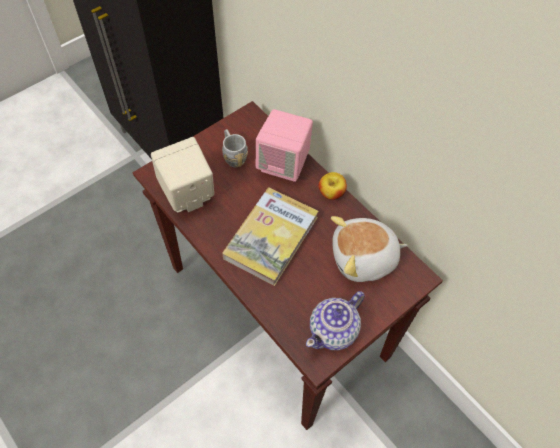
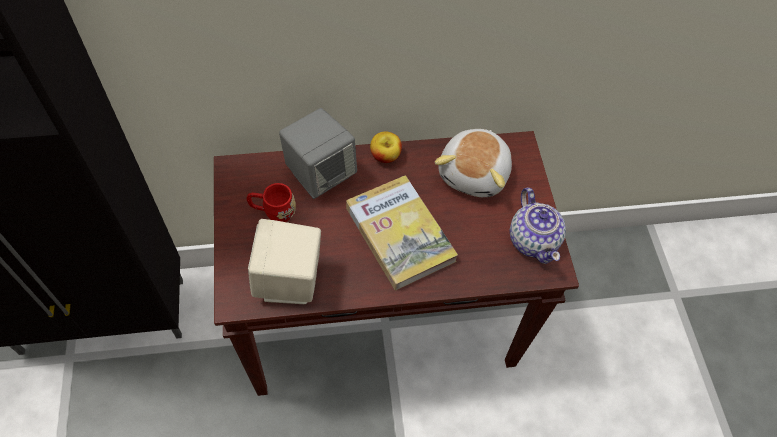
camera: 60 degrees left, 0 degrees up
grey mug [222,129,248,167] -> red mug [247,183,296,222]
pink speaker [256,109,313,182] -> grey speaker [279,108,357,199]

